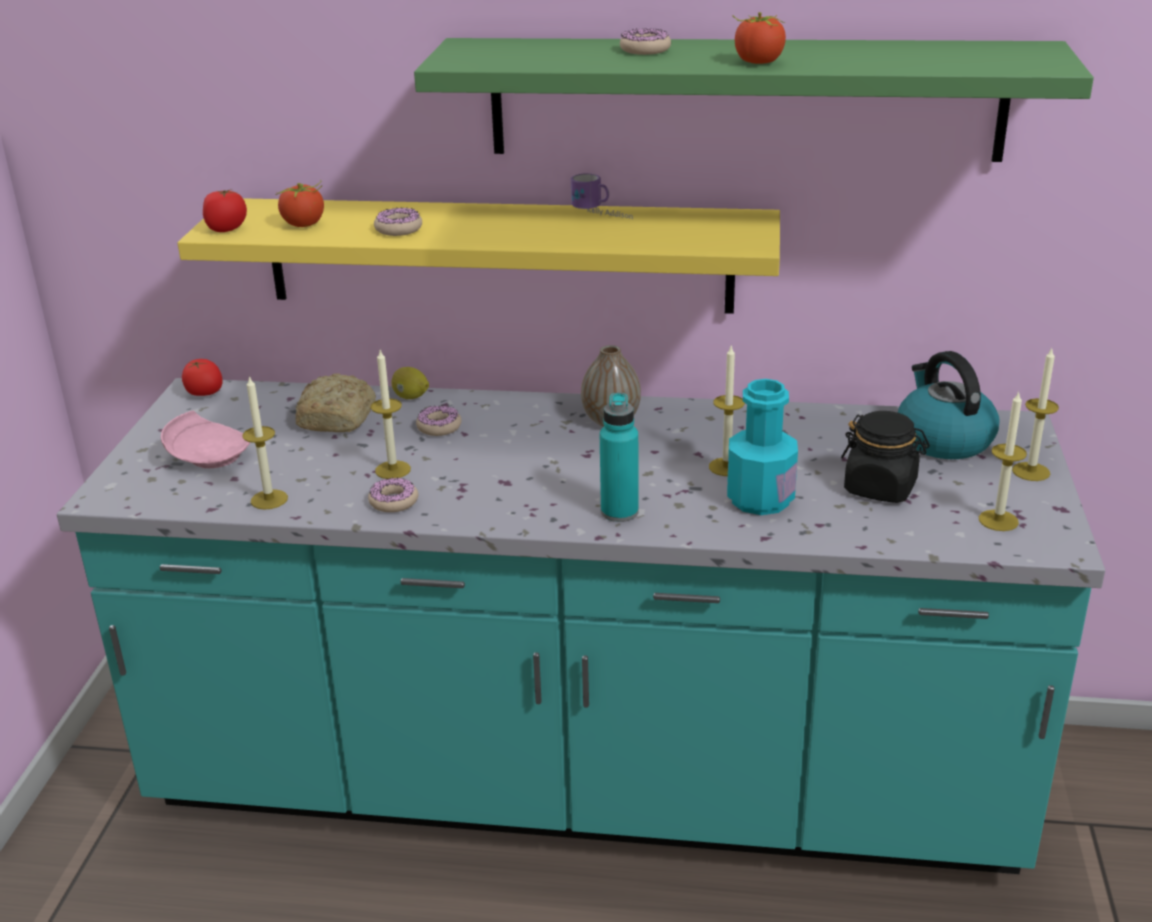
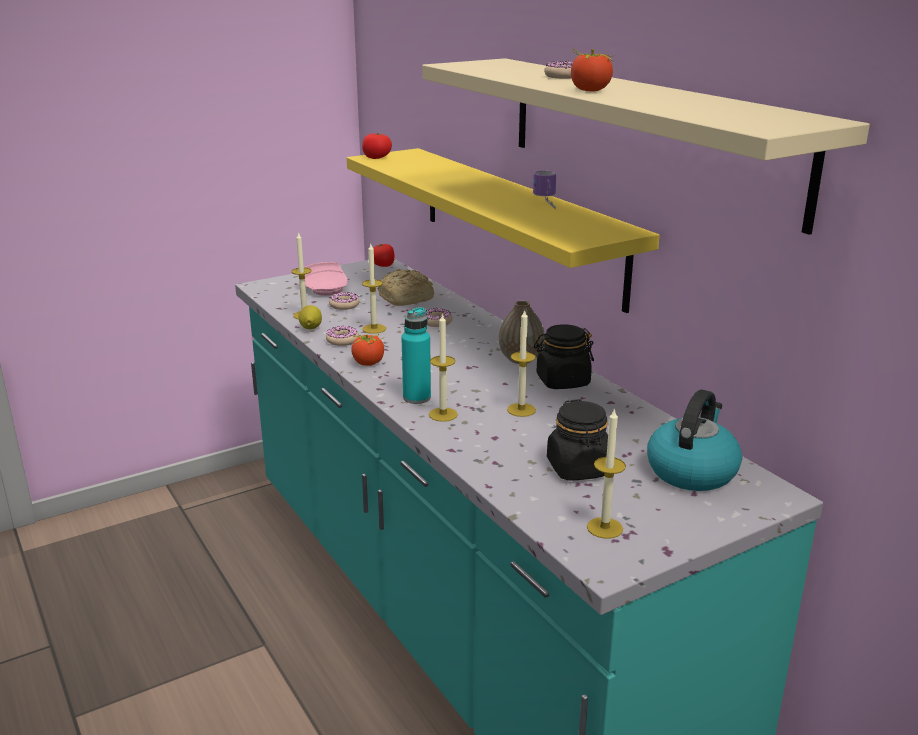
camera: 50 degrees right, 5 degrees down
tomato [276,181,324,227] -> tomato moved to [351,334,384,366]
donut [374,207,422,236] -> donut moved to [329,292,359,310]
lemon [391,367,429,399] -> lemon moved to [298,305,322,329]
green shelf [414,38,1094,162] -> beige shelf [422,58,870,235]
turquoise bottle [727,379,798,515] -> none
candle [1012,348,1059,481] -> candle moved to [429,313,458,422]
none -> black jar [534,324,594,389]

